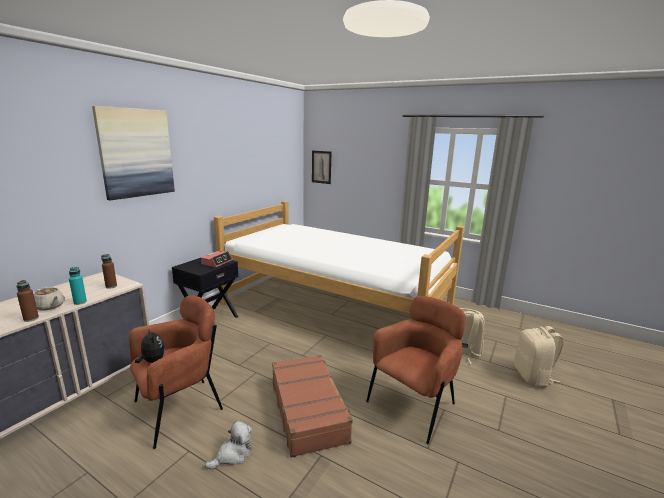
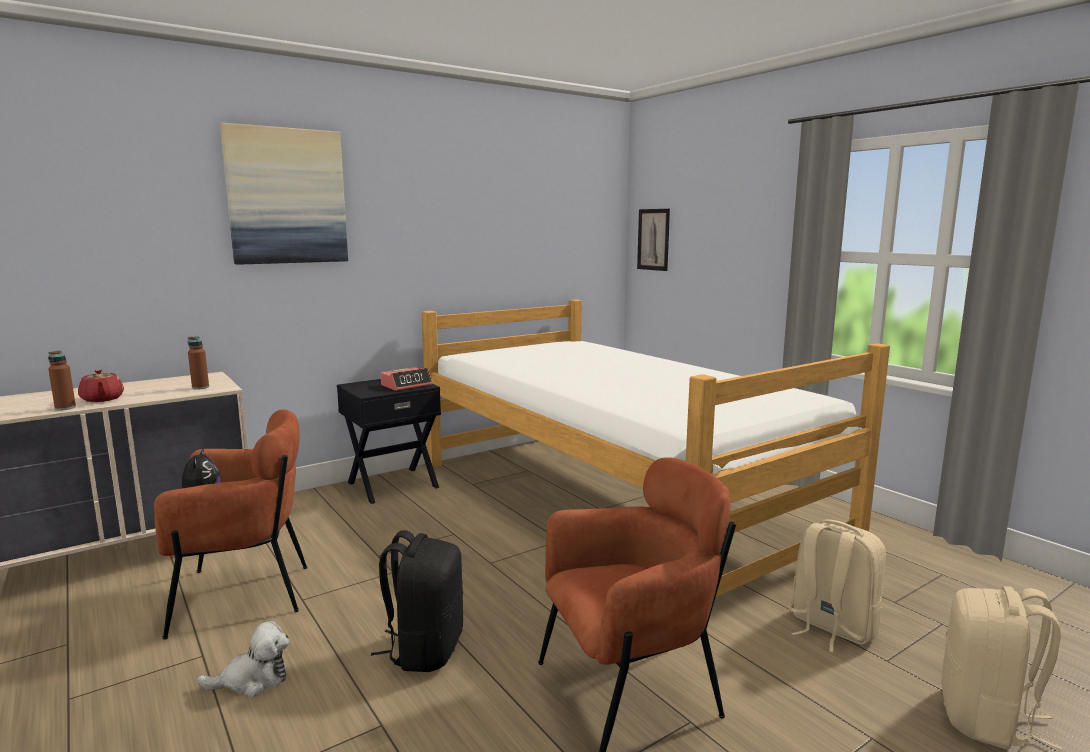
camera: 25 degrees right, 5 degrees down
beige teapot [34,287,65,311] -> red teapot [78,369,124,402]
turquoise bottle [69,267,87,305] -> none
brown suitcase [272,355,353,458] -> black backpack [371,530,463,672]

